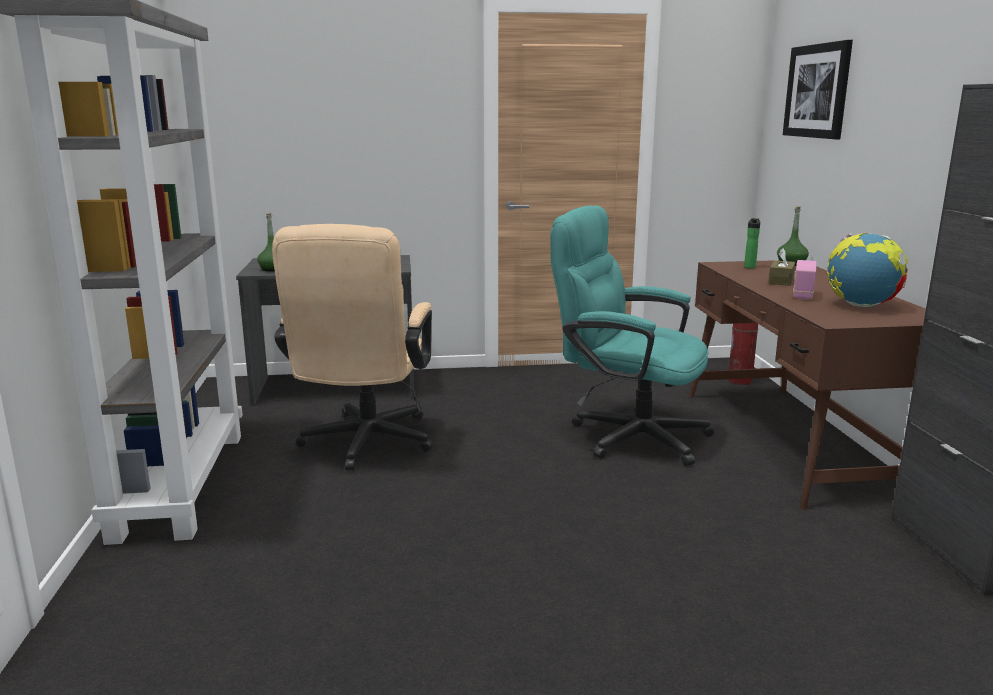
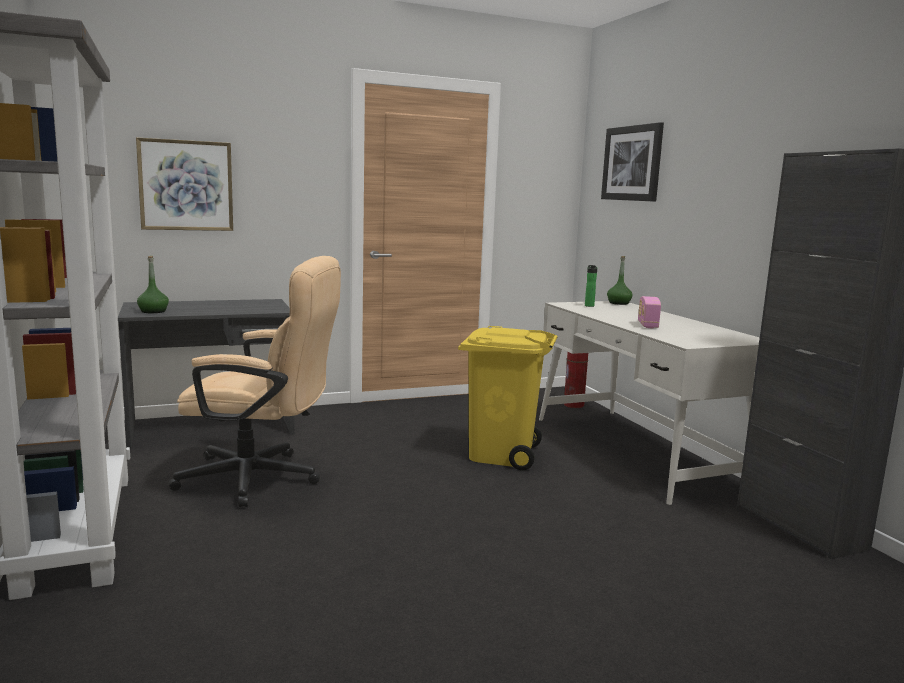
camera: 15 degrees left, 5 degrees down
beige office chair [272,224,433,470] -> beige office chair turned 75 degrees counterclockwise [168,256,341,507]
turquoise office chair [551,205,714,466] -> yellow trash can [458,326,557,470]
brown desk [689,260,926,510] -> white desk [539,301,760,505]
brown tissue box [768,248,795,286] -> none
globe [827,233,908,307] -> none
none -> picture [136,137,233,231]

